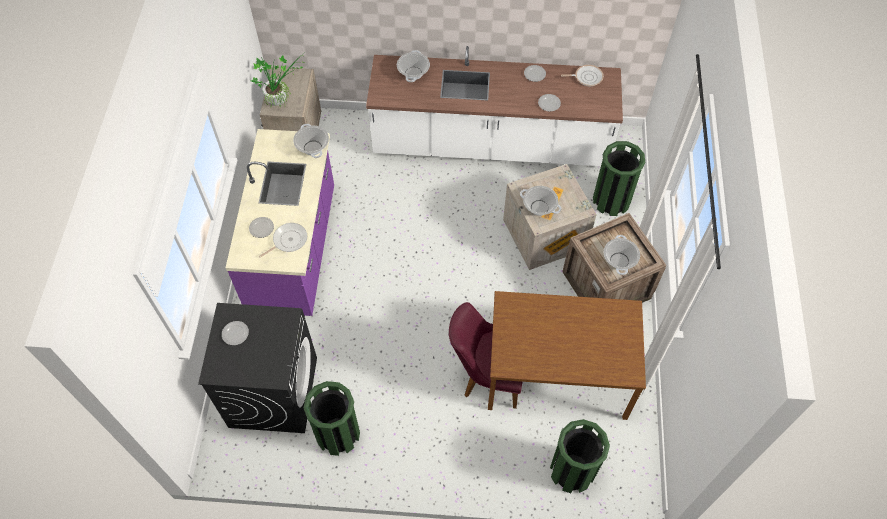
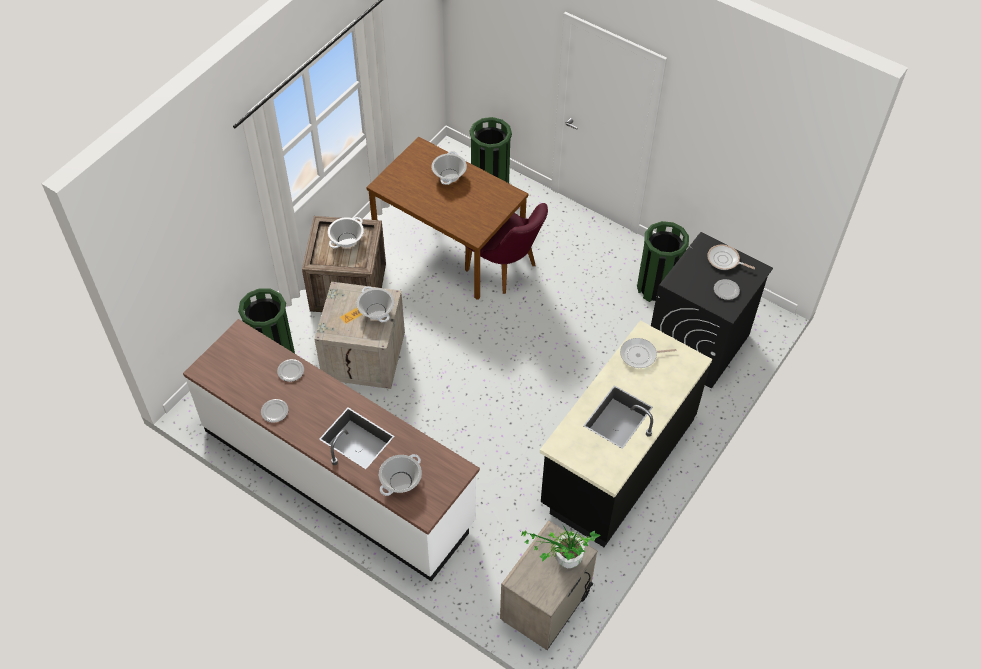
camera: 150 degrees left, 5 degrees down
purple counter [226,129,334,316] -> black counter [540,320,712,547]
plate [249,217,274,238] -> none
cooking pot [293,124,329,158] -> cooking pot moved to [431,151,467,185]
frying pan [561,65,604,86] -> frying pan moved to [707,244,755,270]

